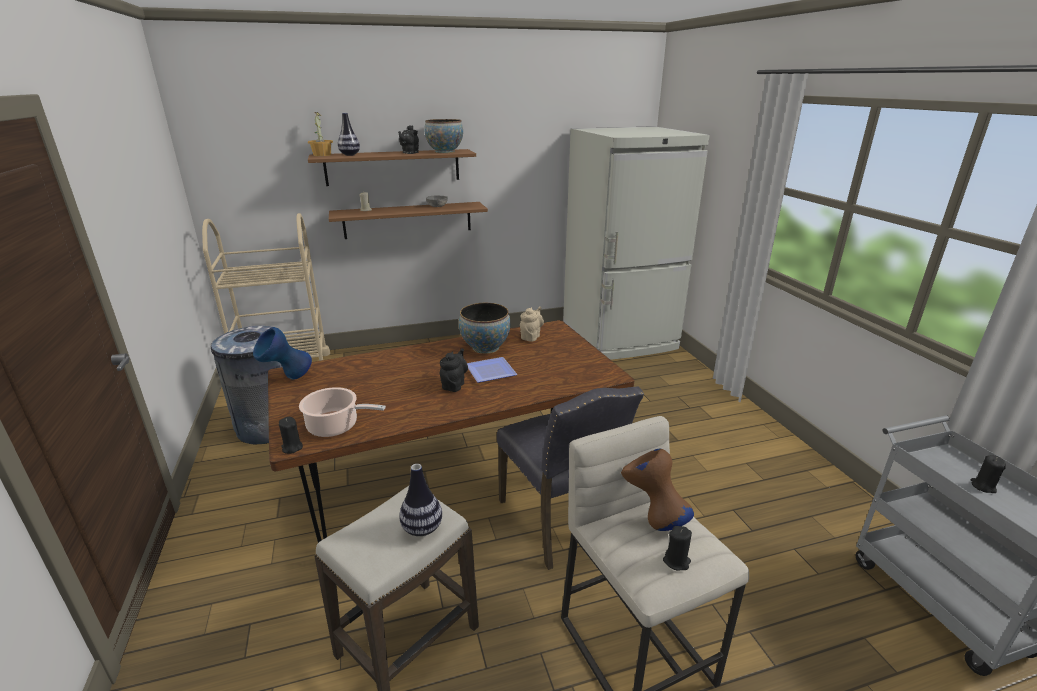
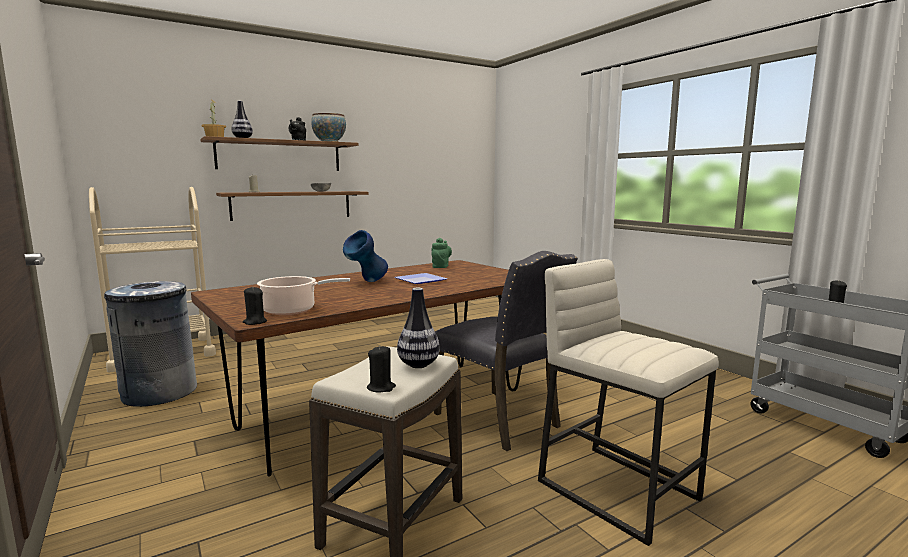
camera: 15 degrees left, 15 degrees down
blue vase [253,327,312,380] -> blue vase moved to [343,230,388,282]
black teapot [440,348,468,392] -> none
bowl [459,303,510,354] -> none
beige teapot [520,306,544,342] -> green teapot [431,238,452,268]
white fridge [563,126,710,360] -> none
brown vase [621,448,694,531] -> none
black candle [663,526,692,571] -> black candle moved to [367,345,396,392]

